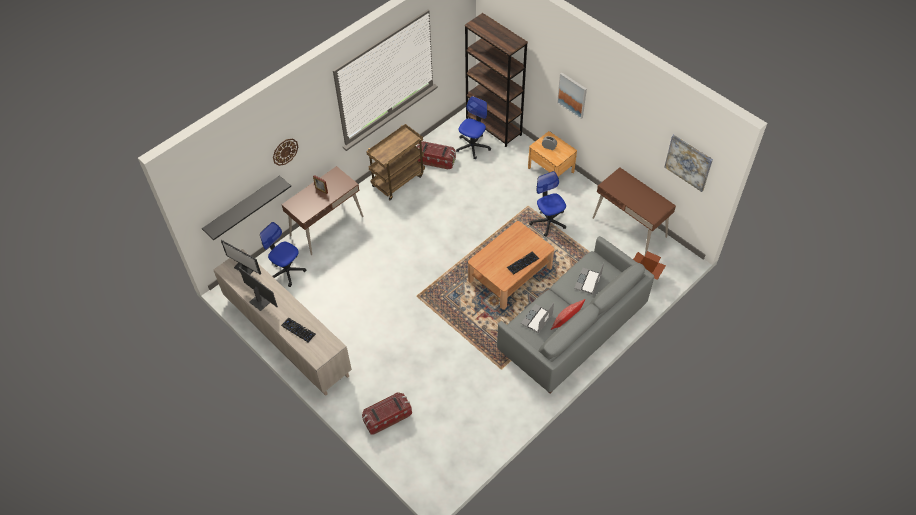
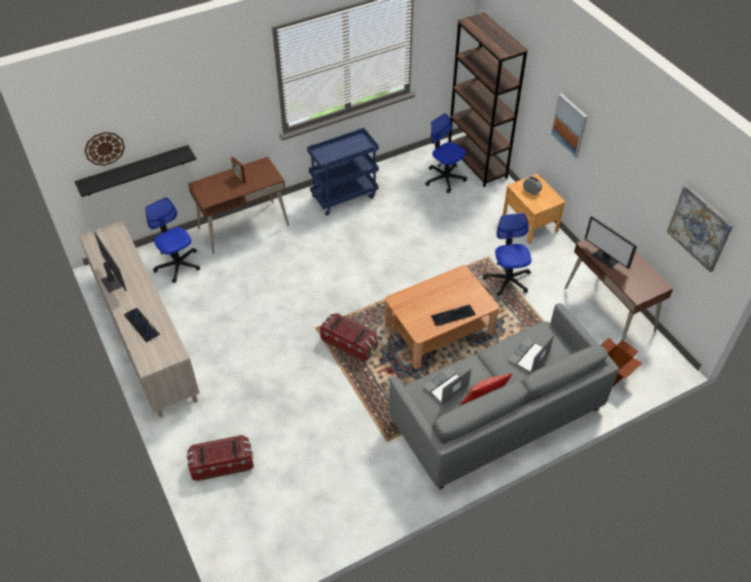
camera: 15 degrees right, 5 degrees down
monitor [221,240,261,275] -> monitor moved to [585,216,637,269]
wall clock [273,138,298,166] -> wall clock moved to [84,132,125,166]
brown cart [366,124,425,200] -> blue cart [307,128,379,215]
storage box [417,141,456,170] -> storage box moved to [320,313,377,362]
office chair [456,96,491,160] -> office chair turned 90 degrees counterclockwise [425,113,467,193]

